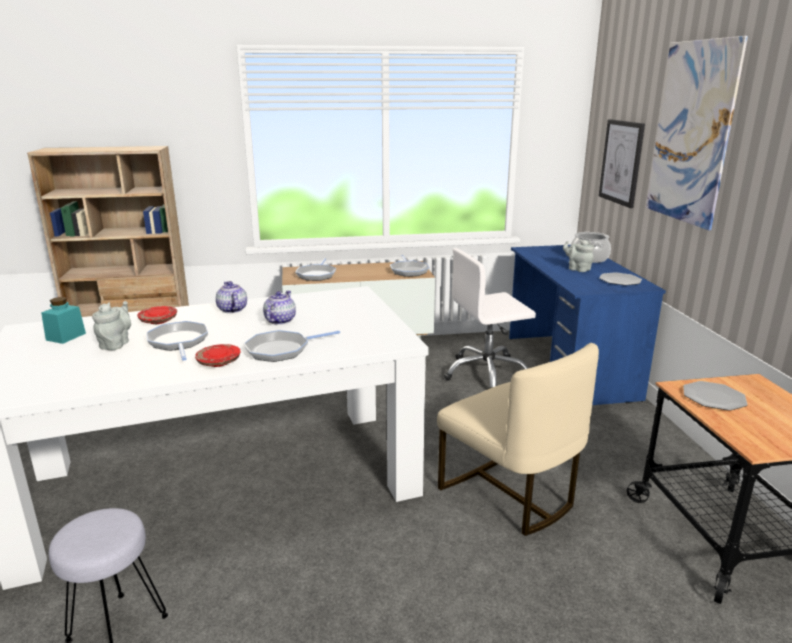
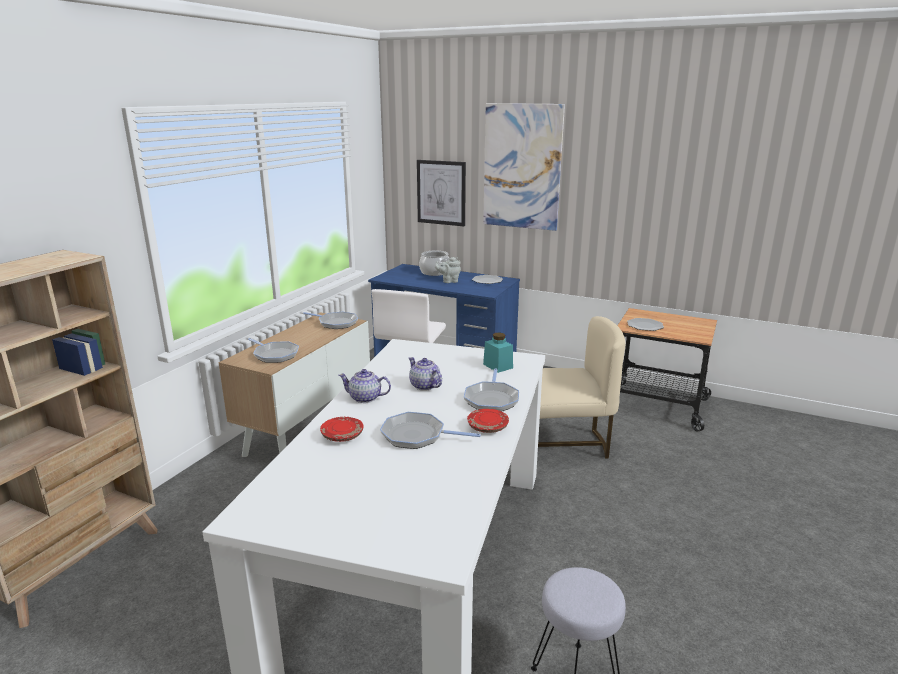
camera: 55 degrees left, 0 degrees up
turquoise jar [41,297,86,344] -> turquoise jar moved to [483,333,513,373]
grey teapot [92,301,131,350] -> none

